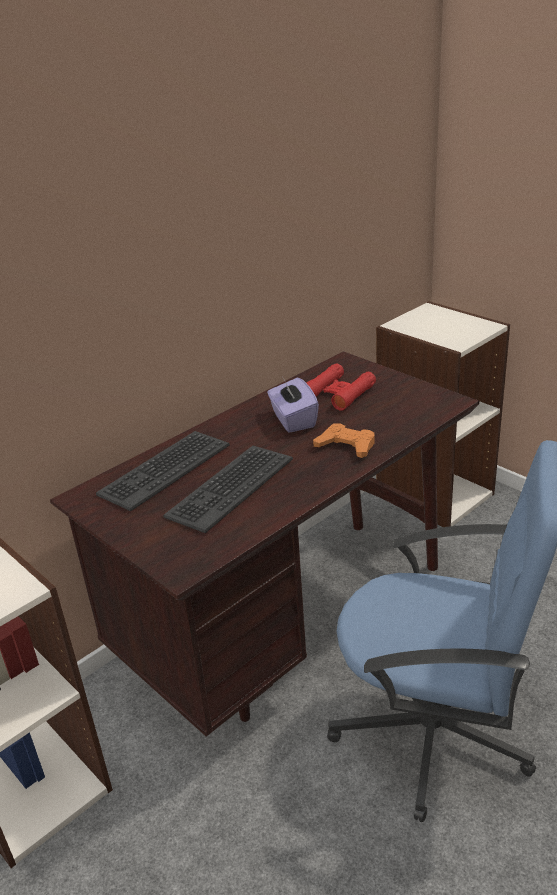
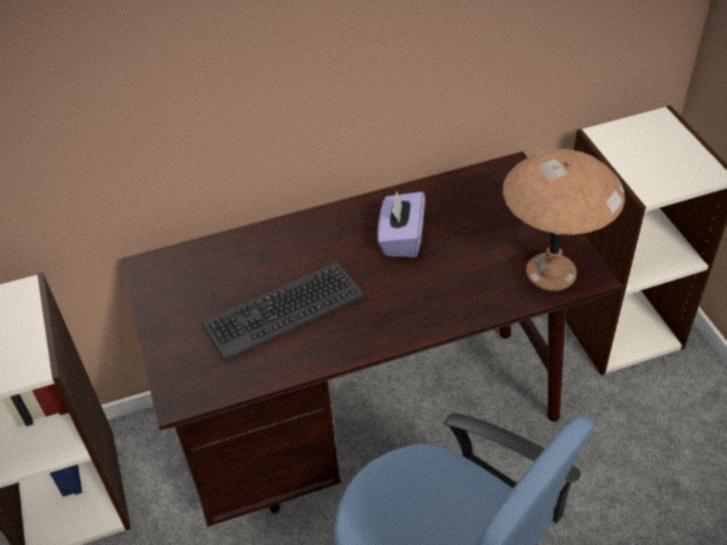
camera: 25 degrees right, 15 degrees up
keyboard [96,431,230,511] -> none
red binoculars [307,364,376,411] -> none
orange game controller [313,423,374,458] -> none
none -> brown table lamp [503,149,625,291]

